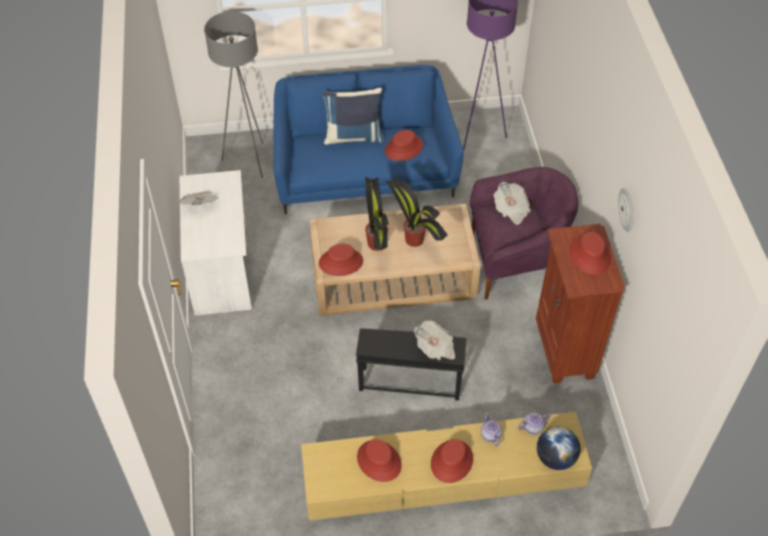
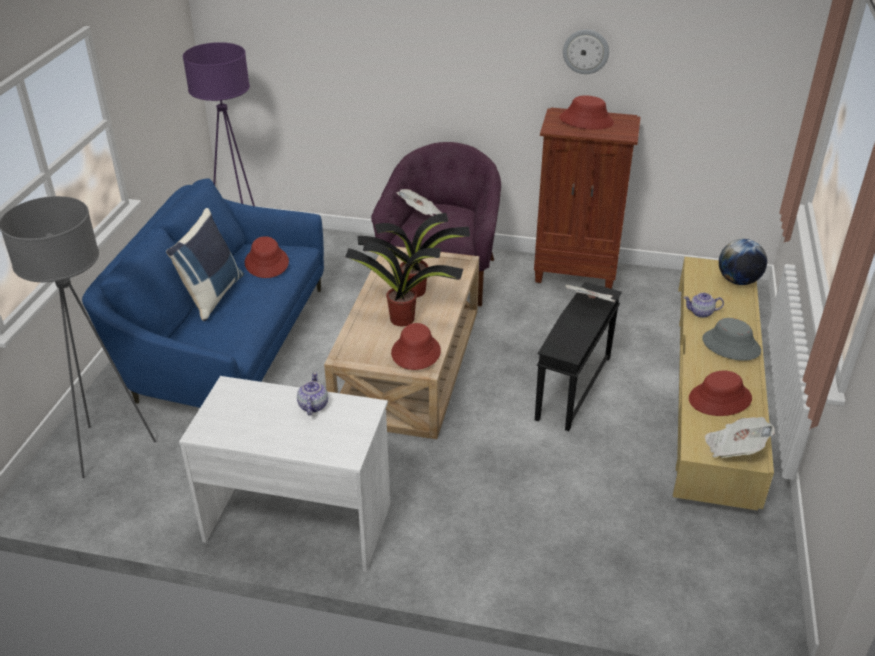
camera: 70 degrees left, 15 degrees down
newspaper [179,190,218,206] -> newspaper moved to [705,417,775,458]
red hat [431,439,473,483] -> grey hat [703,318,761,361]
teapot [518,413,552,435] -> teapot moved to [297,372,328,416]

